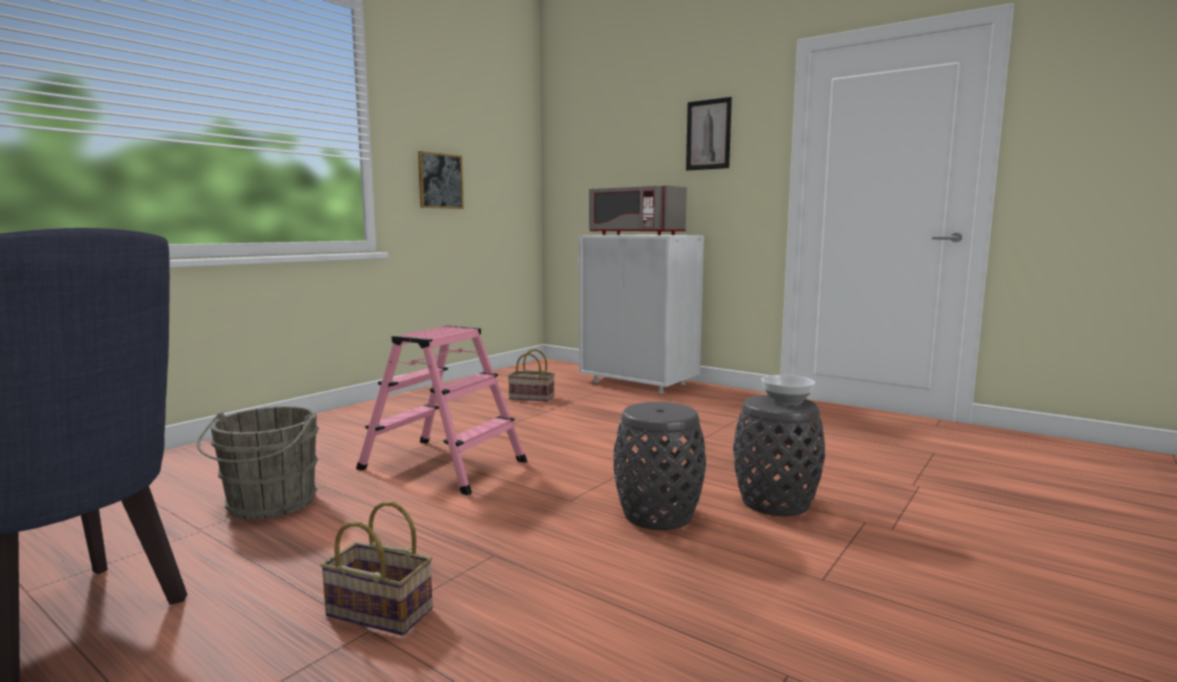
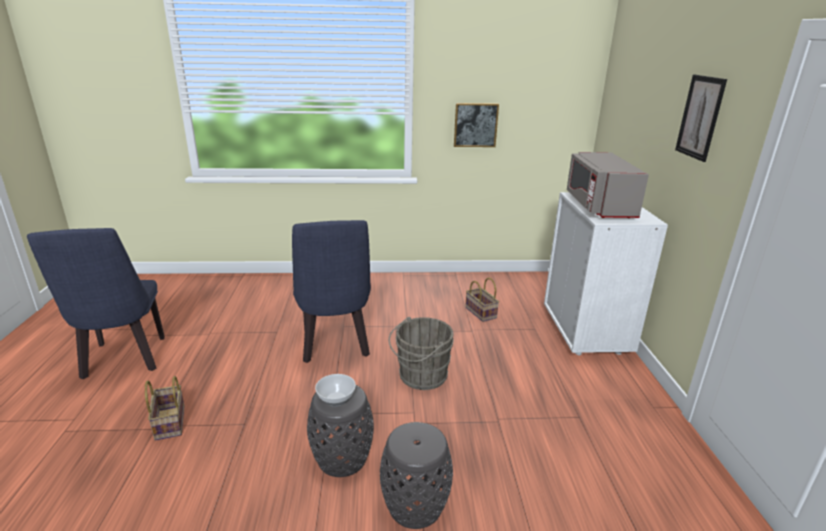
camera: 50 degrees right, 15 degrees up
grey bucket [197,406,319,520] -> grey bucket moved to [389,317,454,390]
pink step ladder [356,325,527,495] -> blue chair [292,220,371,363]
bowl [761,375,815,405] -> bowl moved to [315,374,356,407]

